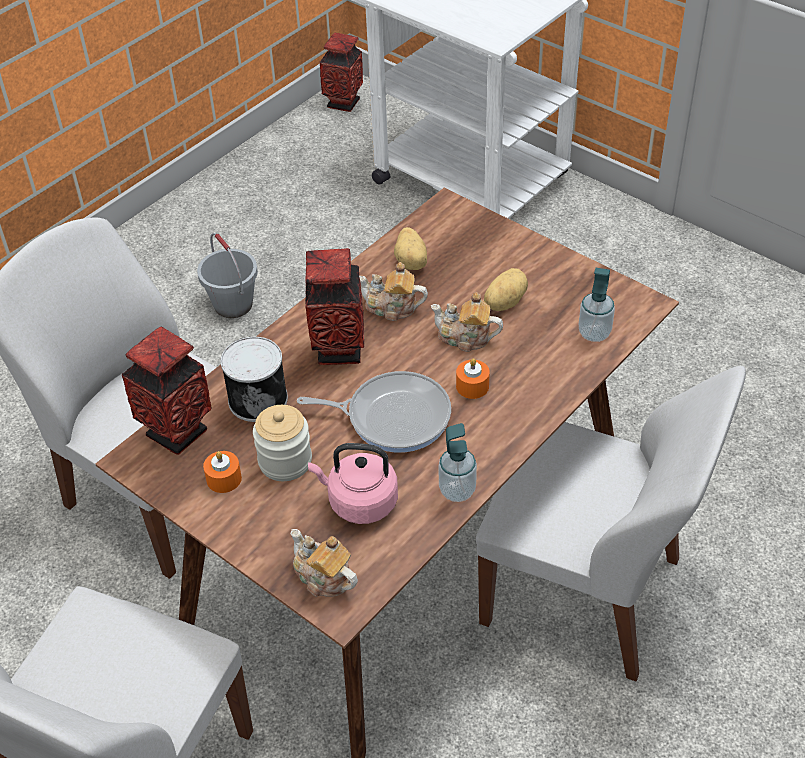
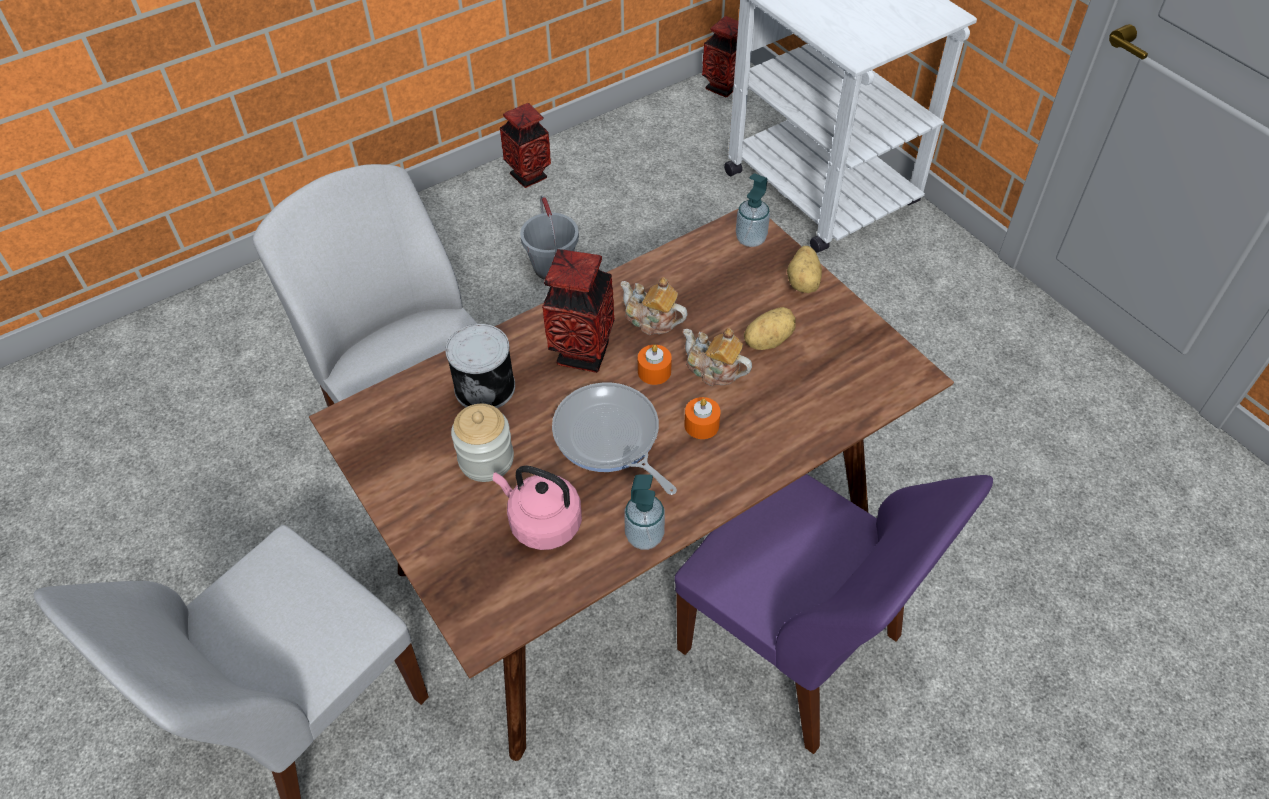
camera: 15 degrees right, 5 degrees up
vase [122,327,211,455] -> vase moved to [500,103,551,188]
orange candle [203,451,242,493] -> orange candle moved to [638,344,672,385]
teapot [290,529,358,597] -> none
frying pan [297,371,451,453] -> frying pan turned 150 degrees counterclockwise [552,383,677,495]
potato [394,227,427,270] -> potato moved to [787,246,822,293]
white chair [476,366,746,681] -> purple chair [675,474,993,754]
soap dispenser [579,268,615,342] -> soap dispenser moved to [736,173,770,247]

